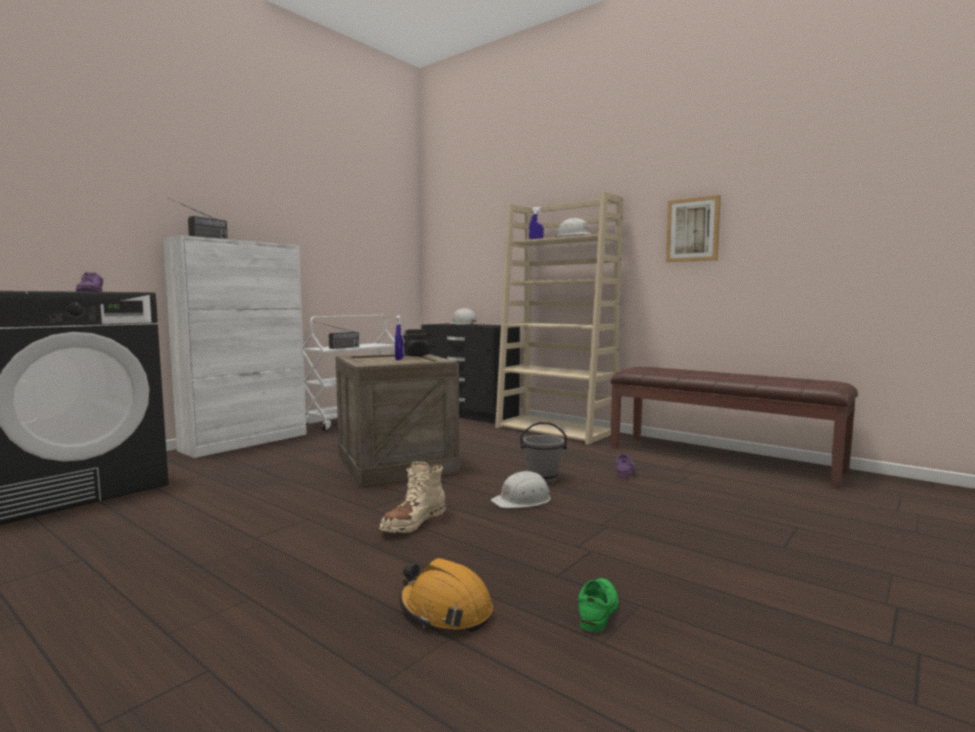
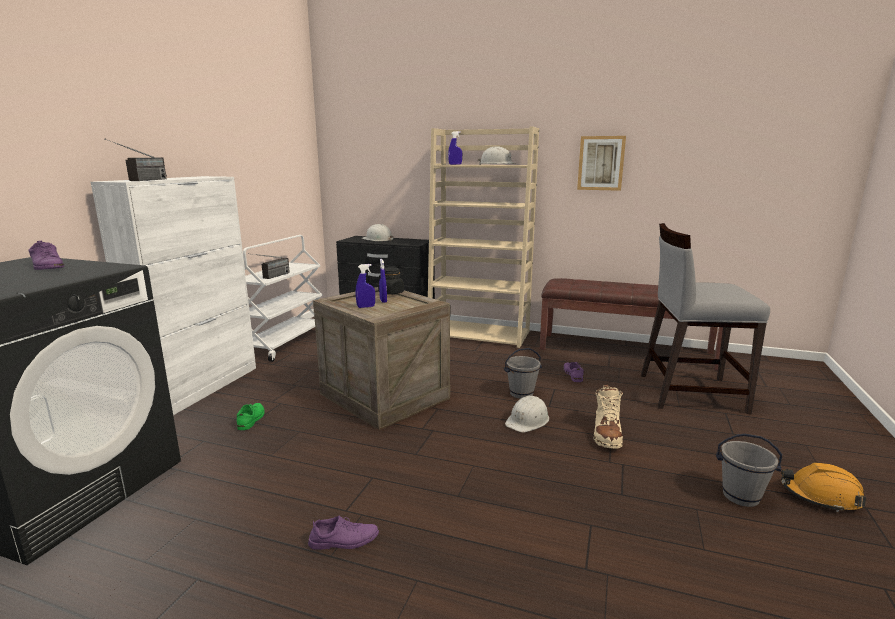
camera: 20 degrees left, 10 degrees up
beige boot [379,461,446,533] -> beige boot moved to [593,385,623,449]
orange hard hat [399,558,493,632] -> orange hard hat moved to [781,462,866,512]
green shoe [578,578,618,632] -> green shoe moved to [237,403,265,430]
none -> purple shoe [308,516,379,550]
none -> blue spray bottle [356,264,375,308]
none -> grey chair [641,223,770,414]
none -> grey bucket [716,434,783,507]

